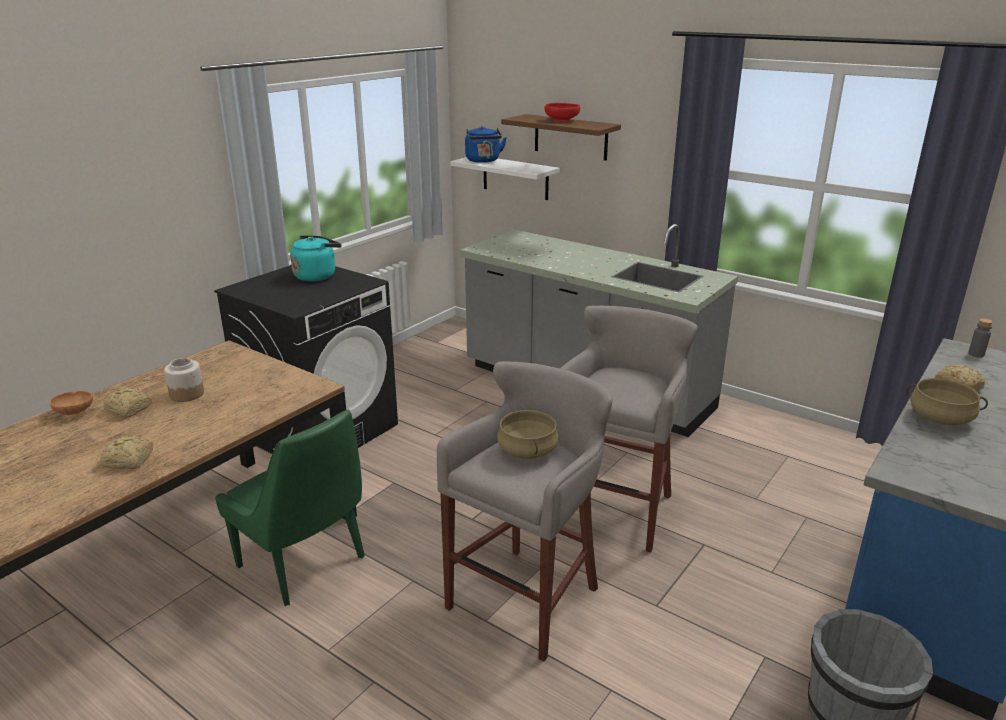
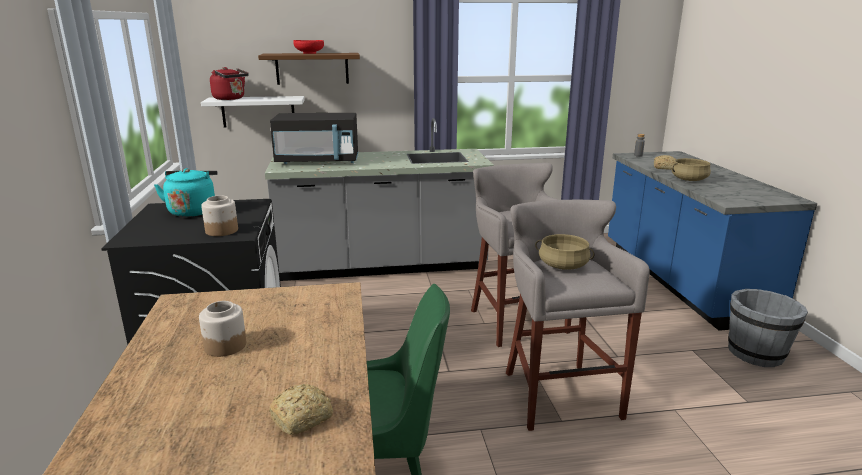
camera: 45 degrees left, 5 degrees down
brown bowl [49,391,93,417] -> none
bread [104,387,152,418] -> none
blue kettle [465,126,507,163] -> red kettle [210,67,249,100]
none -> jar [201,195,238,236]
none -> black microwave [270,113,358,164]

